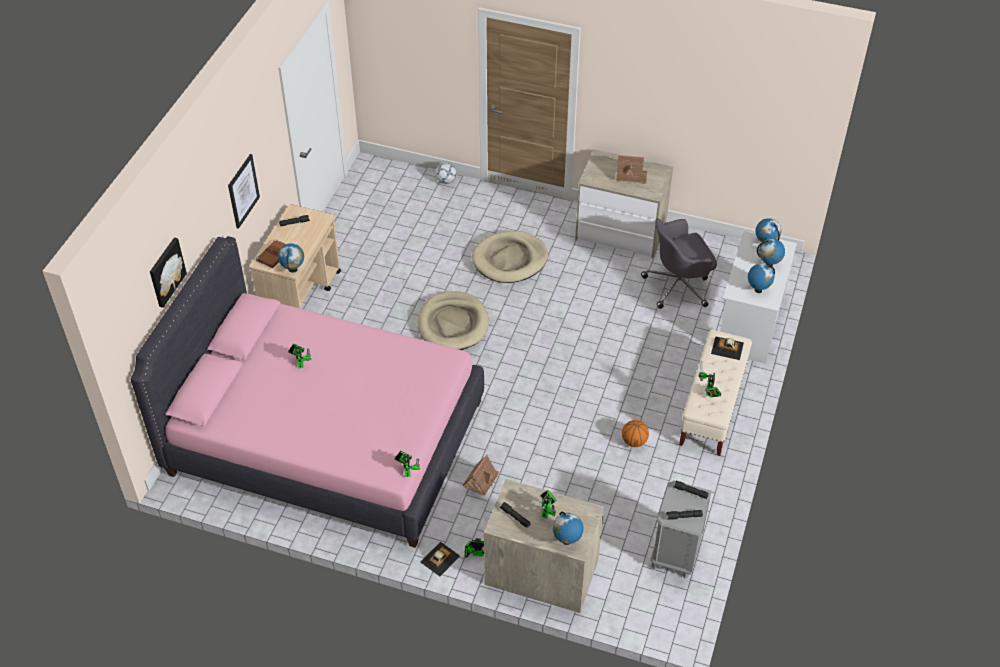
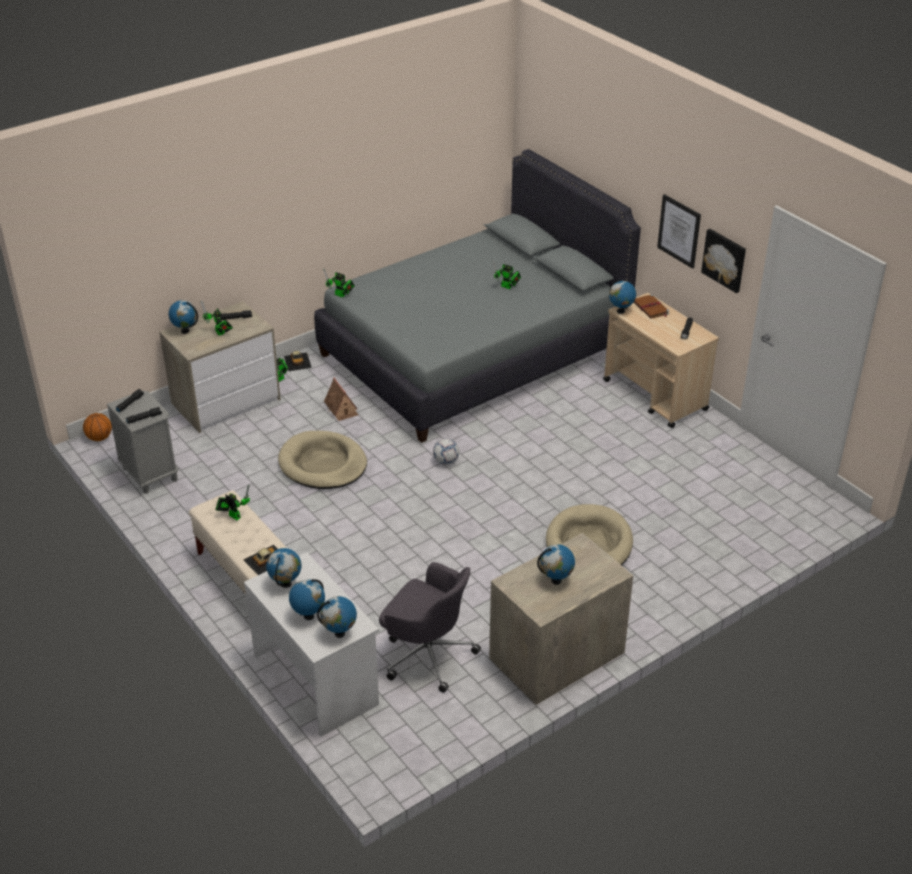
camera: 125 degrees right, 10 degrees down
pink bed [130,236,484,548] -> grey bed [314,149,641,443]
picture [150,238,187,308] -> picture moved to [701,229,746,293]
beige dog bed [418,291,489,350] -> beige dog bed moved to [278,431,367,489]
football [436,163,457,184] -> football moved to [433,438,459,465]
toy house [616,155,647,184] -> globe [537,544,575,585]
basketball [622,420,649,447] -> basketball moved to [83,413,112,441]
grey office chair [641,218,717,309] -> grey office chair turned 105 degrees clockwise [379,562,481,693]

